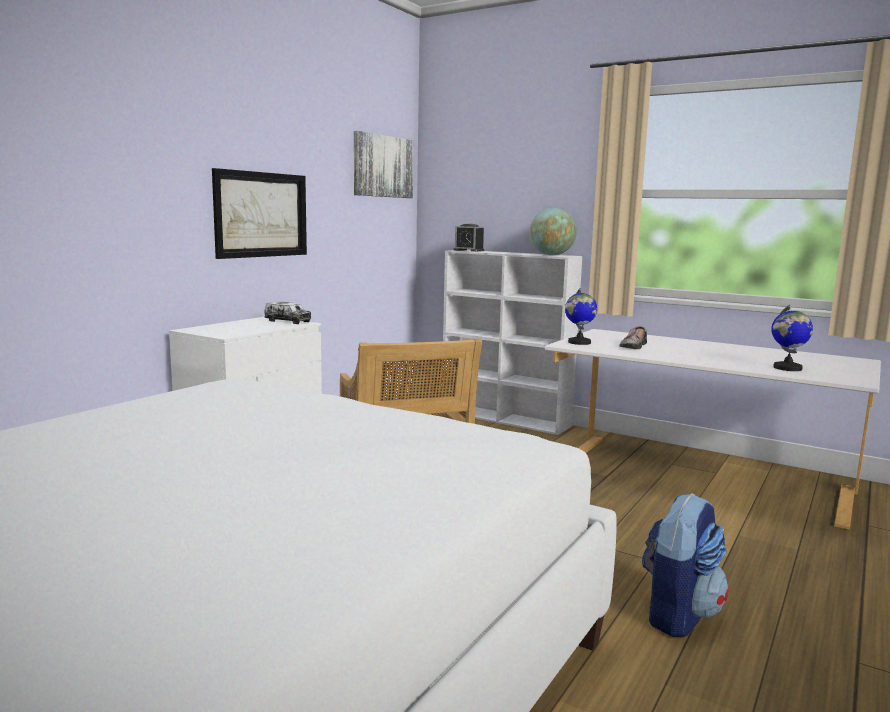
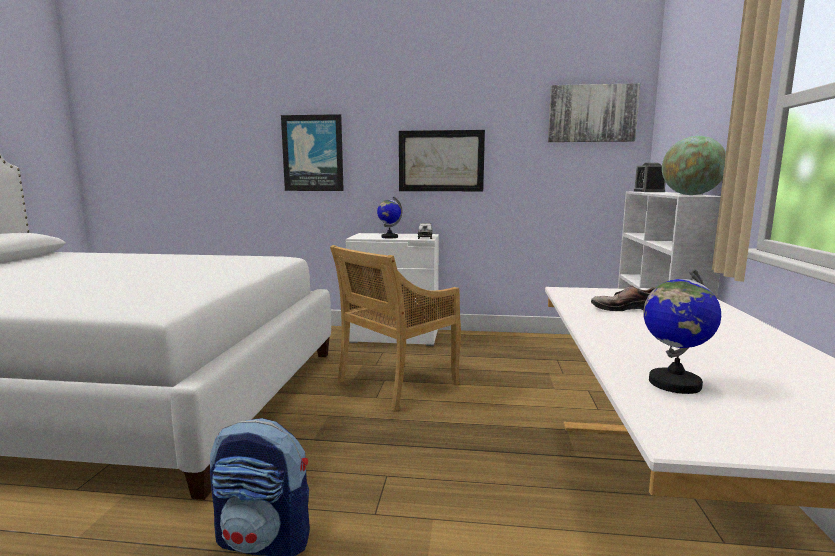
camera: 65 degrees right, 0 degrees up
globe [565,288,597,345] -> globe moved to [377,197,402,238]
none -> picture [281,114,344,191]

